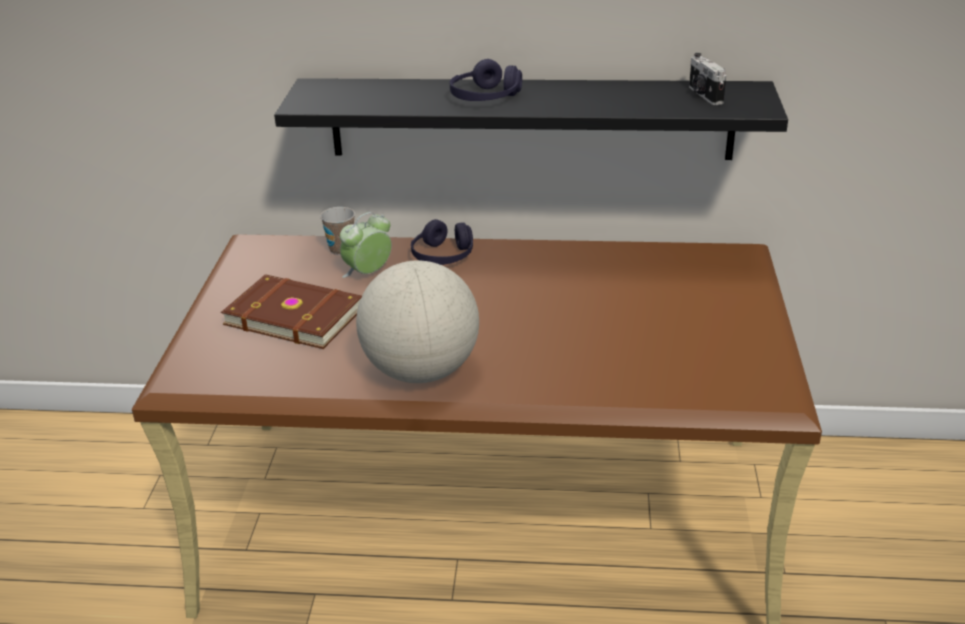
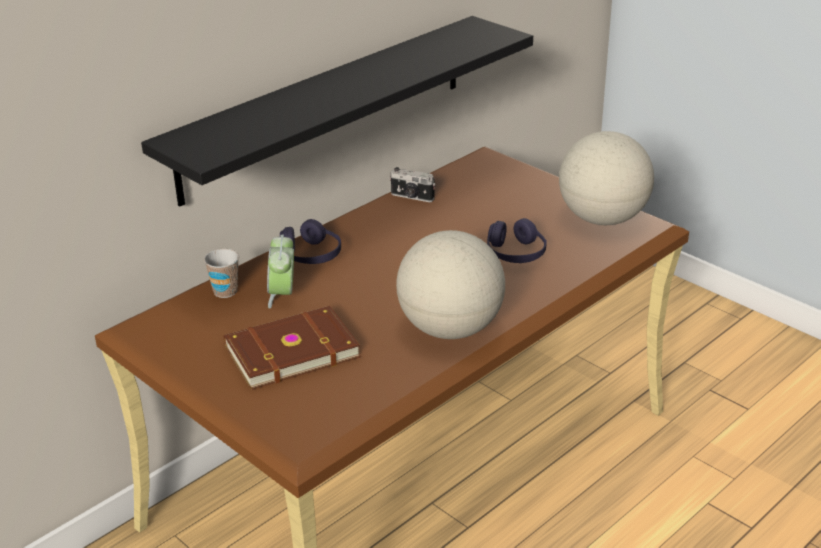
camera: 50 degrees left, 0 degrees up
purple headphones [450,59,522,101] -> purple headphones moved to [487,218,547,263]
camera [689,53,726,105] -> camera moved to [390,167,435,202]
none -> globe [559,131,654,225]

